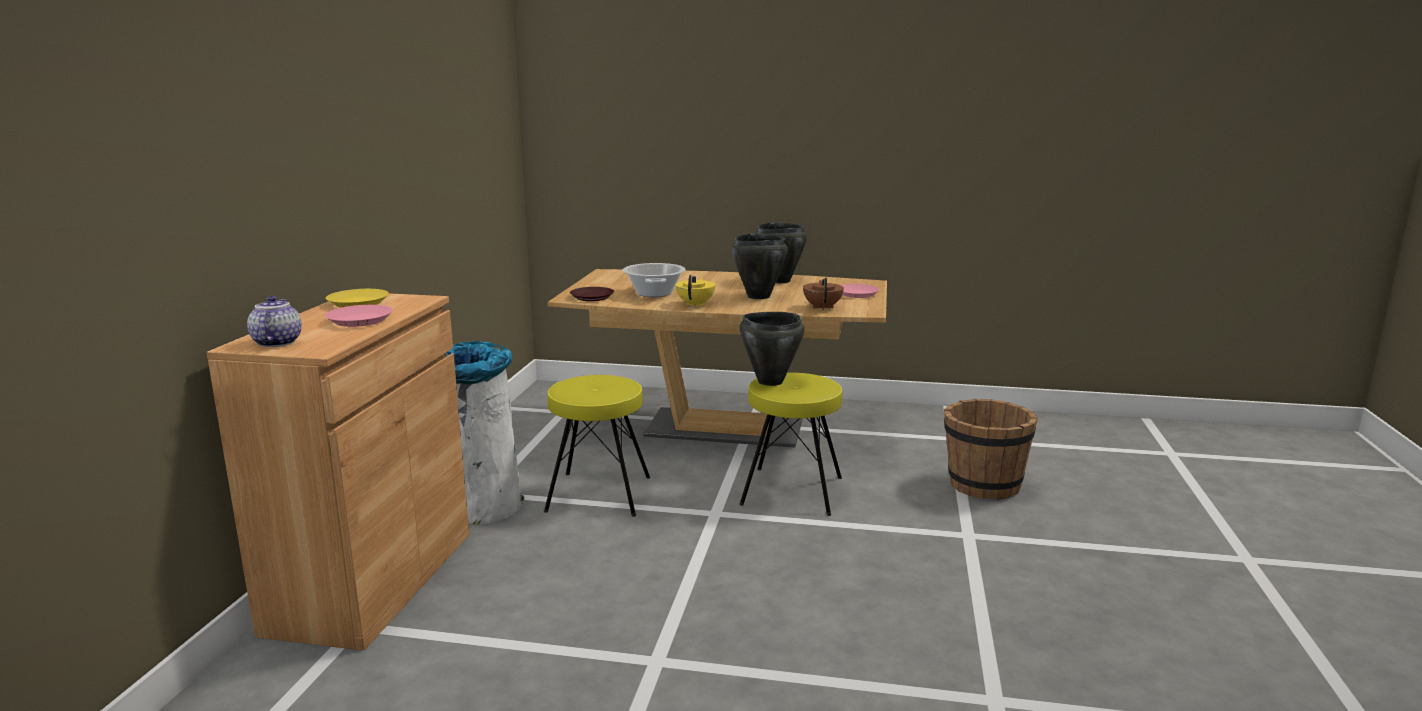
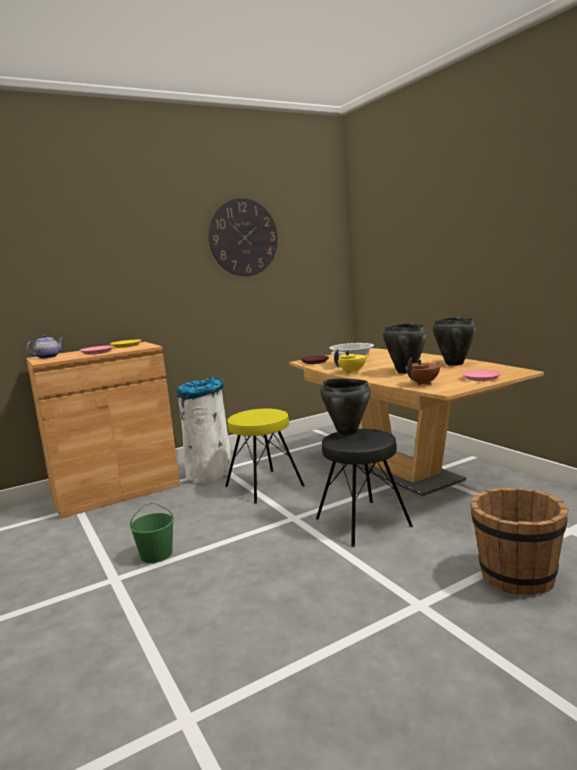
camera: 50 degrees right, 5 degrees down
yellow stool [739,373,842,516] -> black stool [316,429,413,547]
none -> green bucket [130,502,174,563]
none -> wall clock [208,198,278,276]

